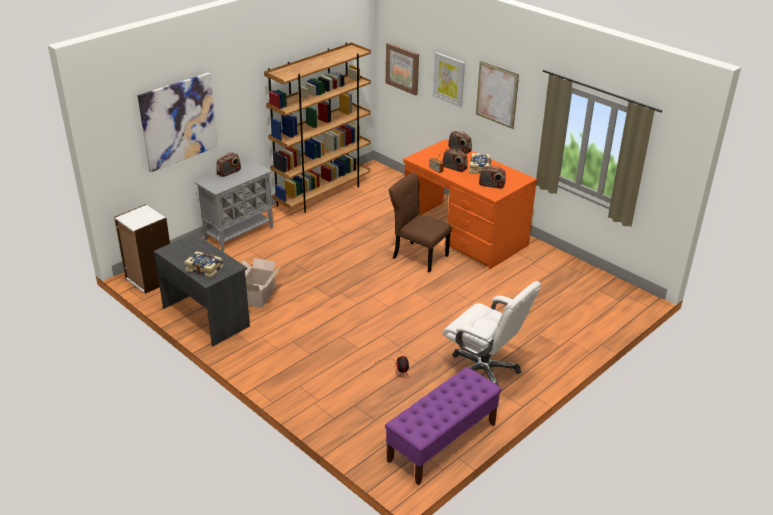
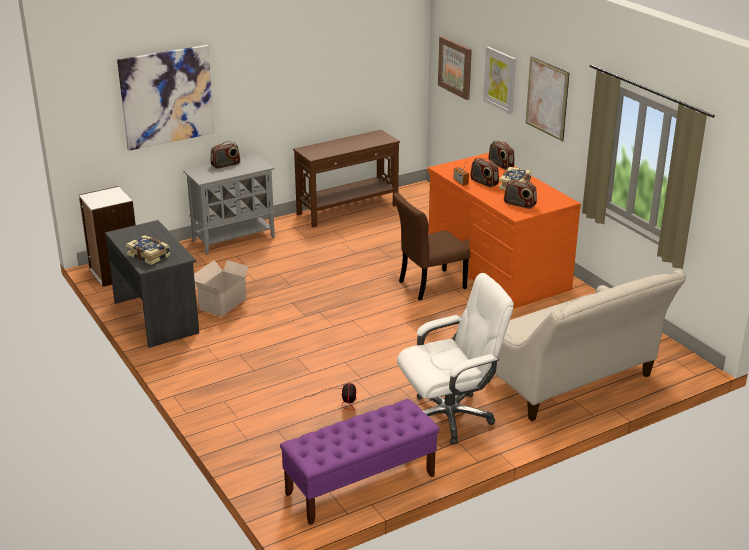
camera: 15 degrees right, 5 degrees down
brown bookcase [264,43,371,213] -> brown console table [293,130,400,227]
brown chair [389,172,452,272] -> brown chair turned 75 degrees counterclockwise [393,193,470,301]
white office chair [442,281,541,386] -> white office chair turned 75 degrees counterclockwise [397,273,514,444]
none -> beige sofa [488,270,686,421]

